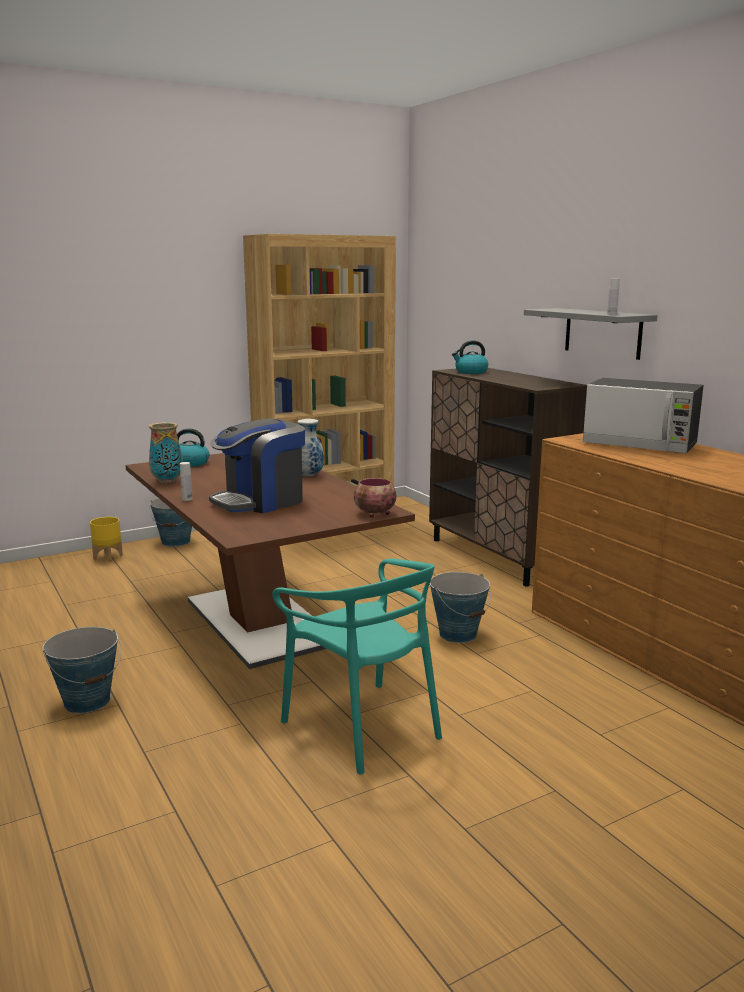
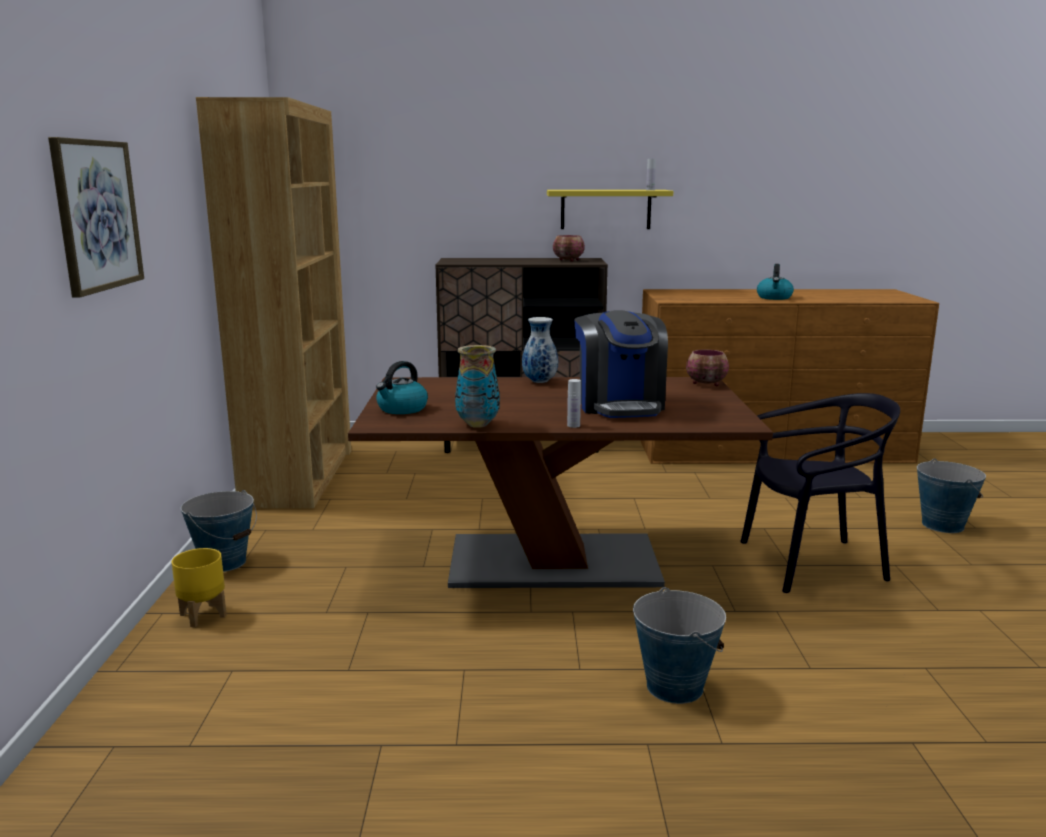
camera: 60 degrees left, 0 degrees up
turquoise chair [272,559,442,775] -> black chair [740,393,900,593]
bucket [430,572,491,643] -> bucket moved to [917,459,986,533]
kettle [452,340,488,374] -> kettle moved to [757,264,794,300]
grey shelf [524,308,657,360] -> yellow shelf [547,190,673,229]
microwave [583,378,704,453] -> none
none -> picture [48,137,144,297]
none -> bowl [553,235,585,262]

